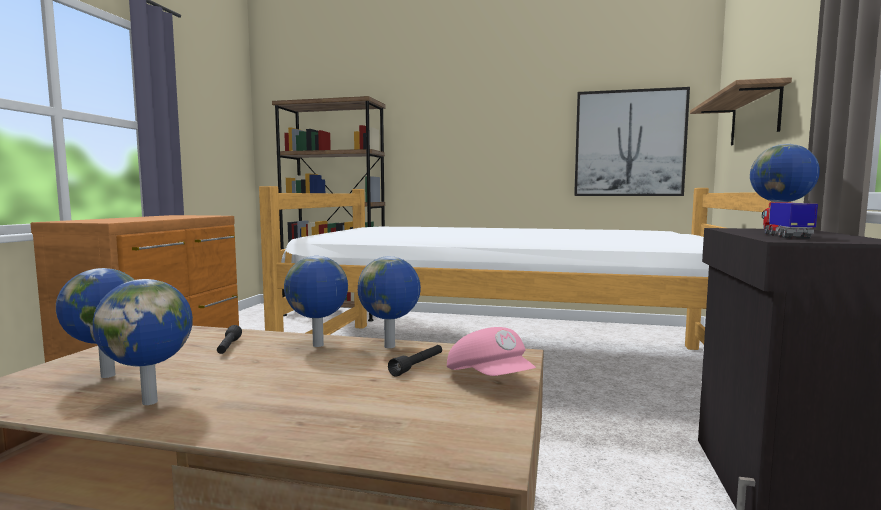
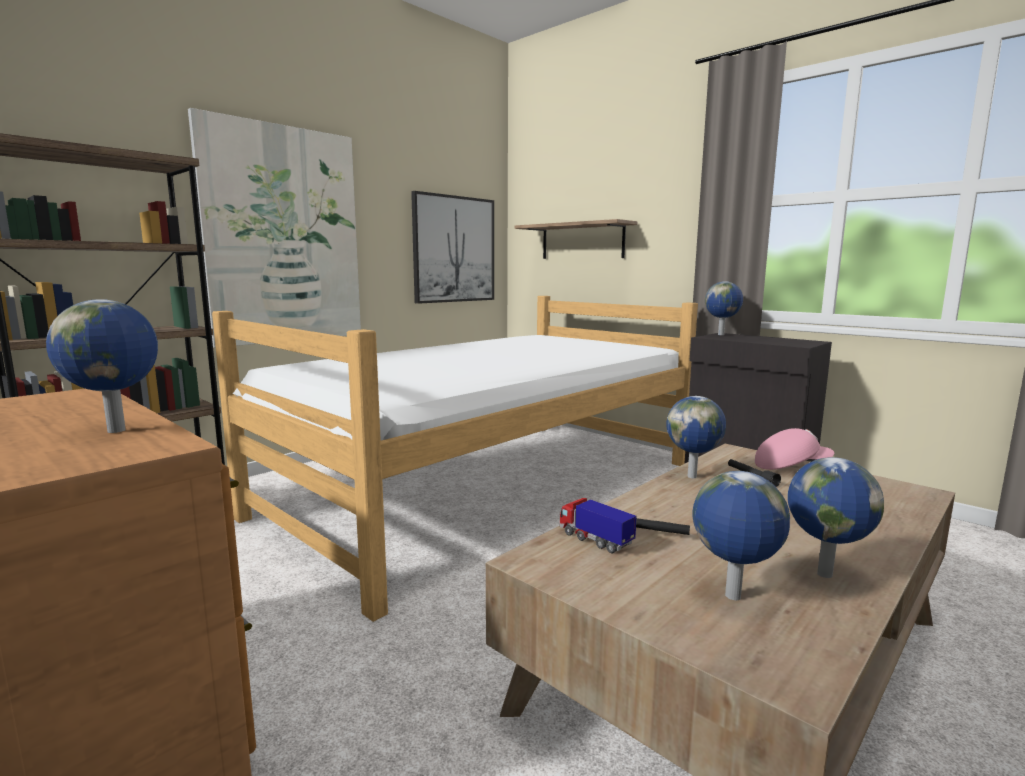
camera: 60 degrees left, 5 degrees up
globe [284,256,348,347] -> globe moved to [46,299,158,433]
toy truck [762,202,818,239] -> toy truck moved to [560,498,637,553]
none -> picture [188,108,361,348]

